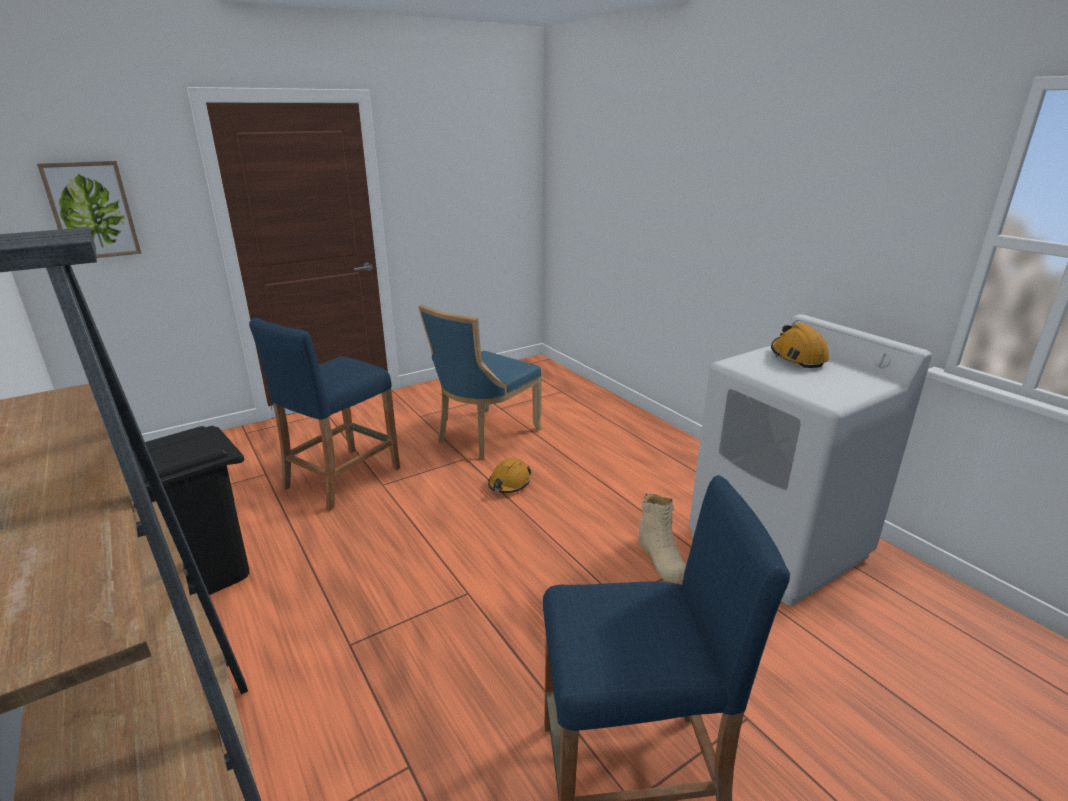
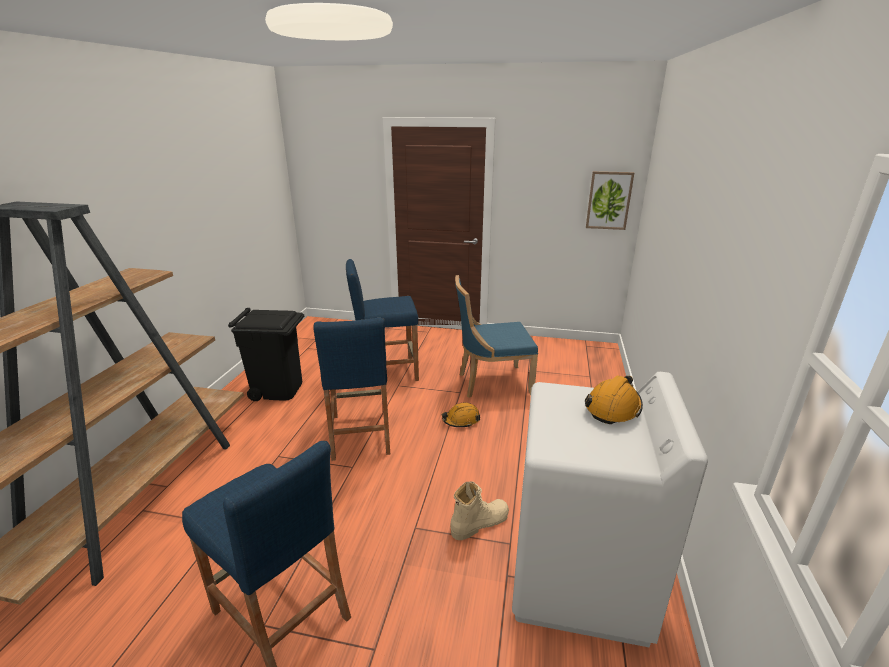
camera: 45 degrees right, 0 degrees up
picture [37,161,141,258] -> picture moved to [586,171,634,230]
beige boot [639,493,686,583] -> beige boot turned 150 degrees counterclockwise [450,481,509,540]
none -> blue stool [313,318,390,461]

